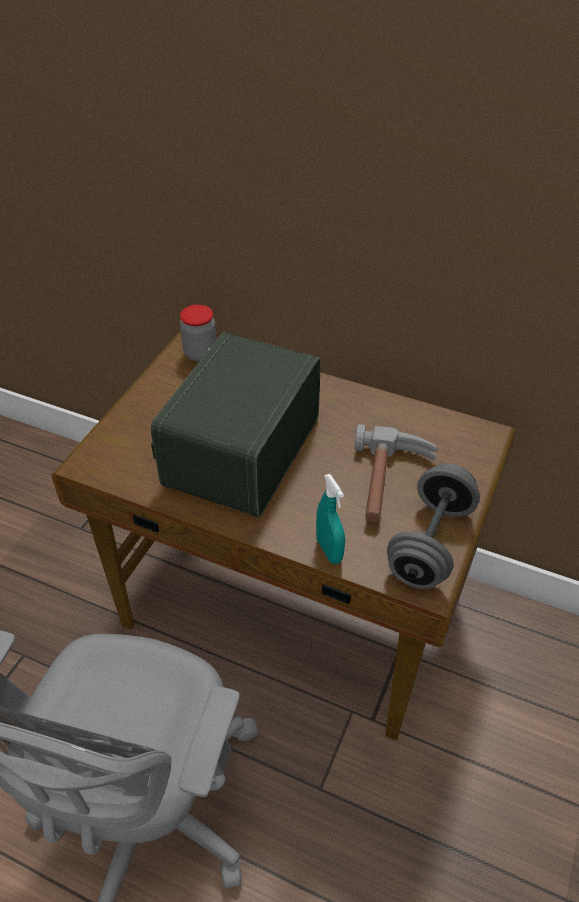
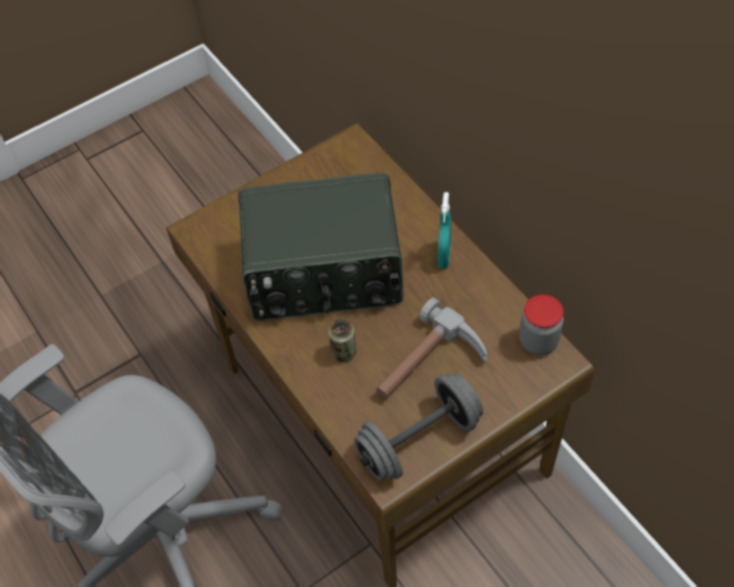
camera: 35 degrees right, 10 degrees up
radio [151,332,321,518] -> radio turned 150 degrees counterclockwise [238,173,404,321]
jar [180,305,217,362] -> jar moved to [519,295,564,355]
turquoise spray bottle [316,474,345,564] -> turquoise spray bottle moved to [438,192,451,269]
none -> can [329,319,356,362]

